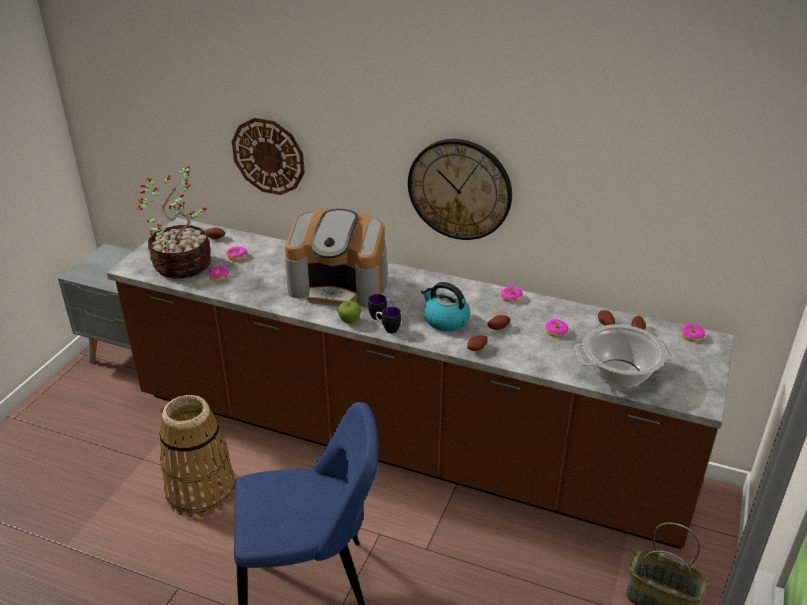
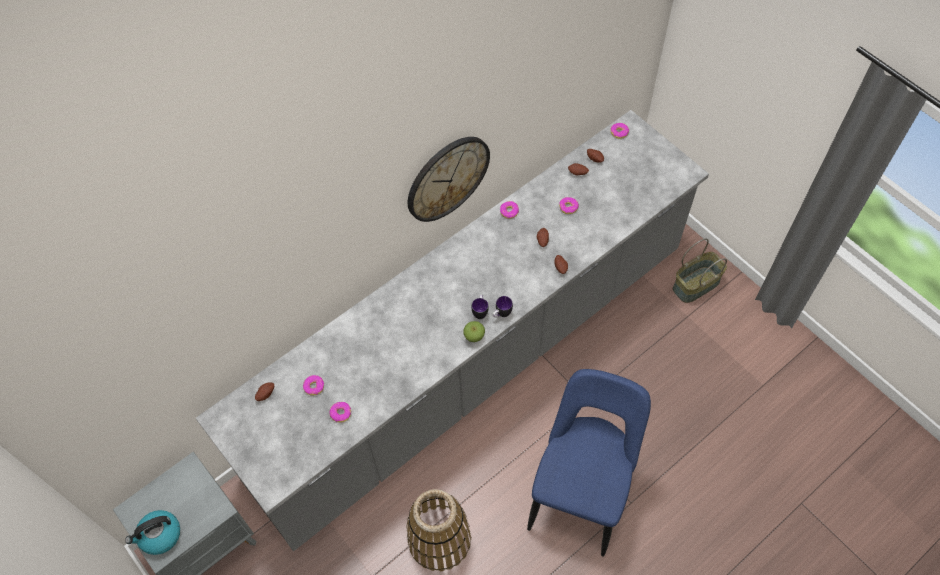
camera: 60 degrees left, 25 degrees up
brown counter [107,218,734,549] -> grey counter [196,110,709,551]
potted plant [137,166,211,279] -> none
wall clock [232,118,305,195] -> none
coffee machine [284,209,387,307] -> none
kettle [421,282,470,331] -> kettle moved to [125,510,180,555]
cooking pot [574,324,674,387] -> none

